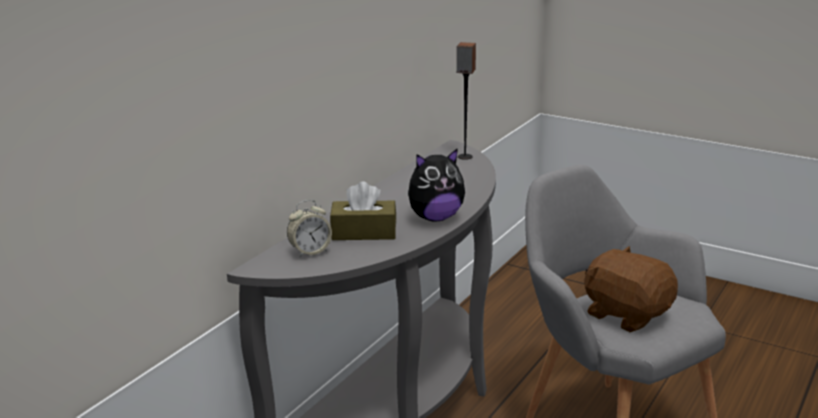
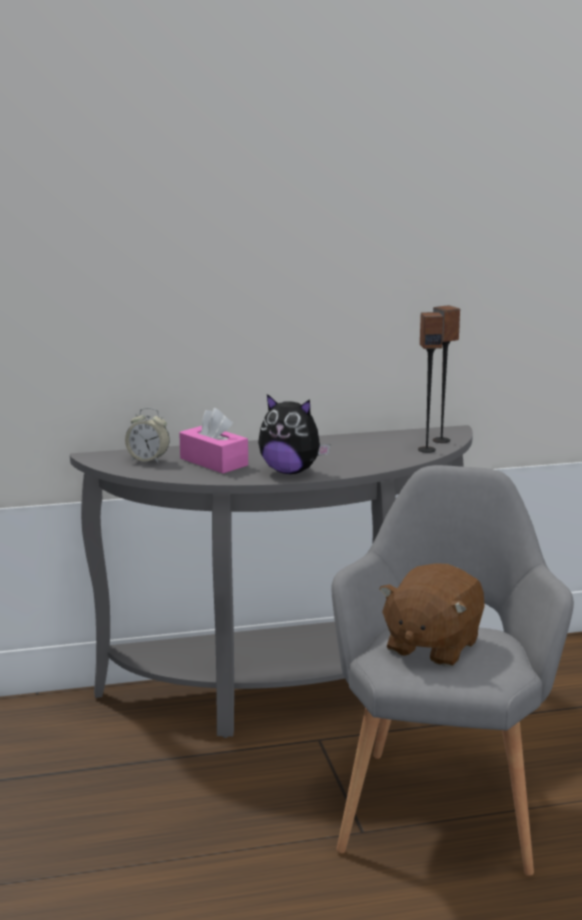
camera: 45 degrees right, 5 degrees down
brown tissue box [330,181,396,240] -> pink tissue box [179,408,248,473]
brown plush toy [584,246,678,332] -> brown plush toy turned 150 degrees counterclockwise [379,563,485,667]
none -> speaker [418,312,443,453]

